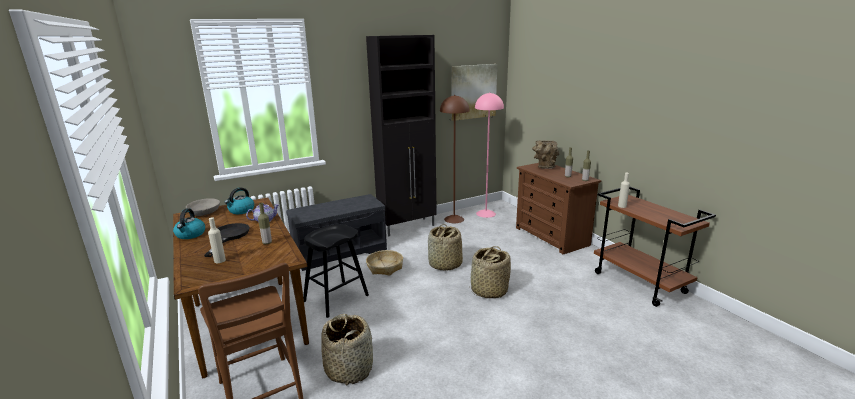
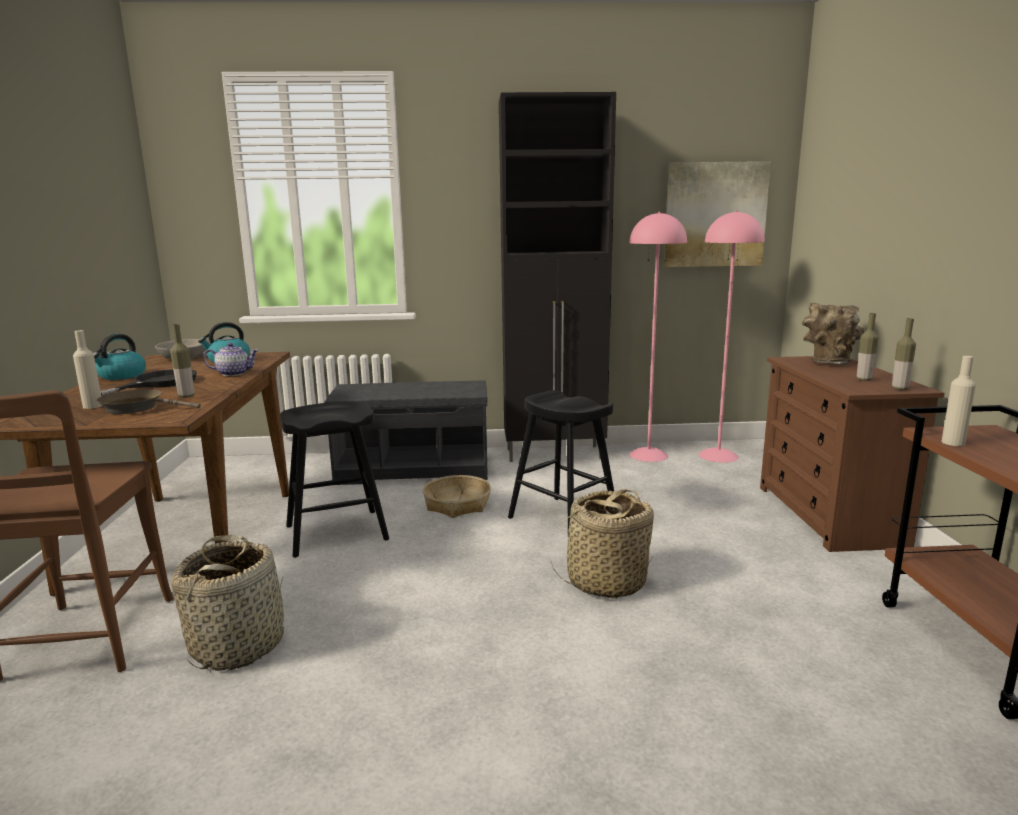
camera: 25 degrees right, 5 degrees down
basket [428,224,463,270] -> black stool [508,390,614,532]
brown floor lamp [440,95,469,223] -> pink floor lamp [629,212,687,462]
none -> brown frying pan [96,389,201,414]

